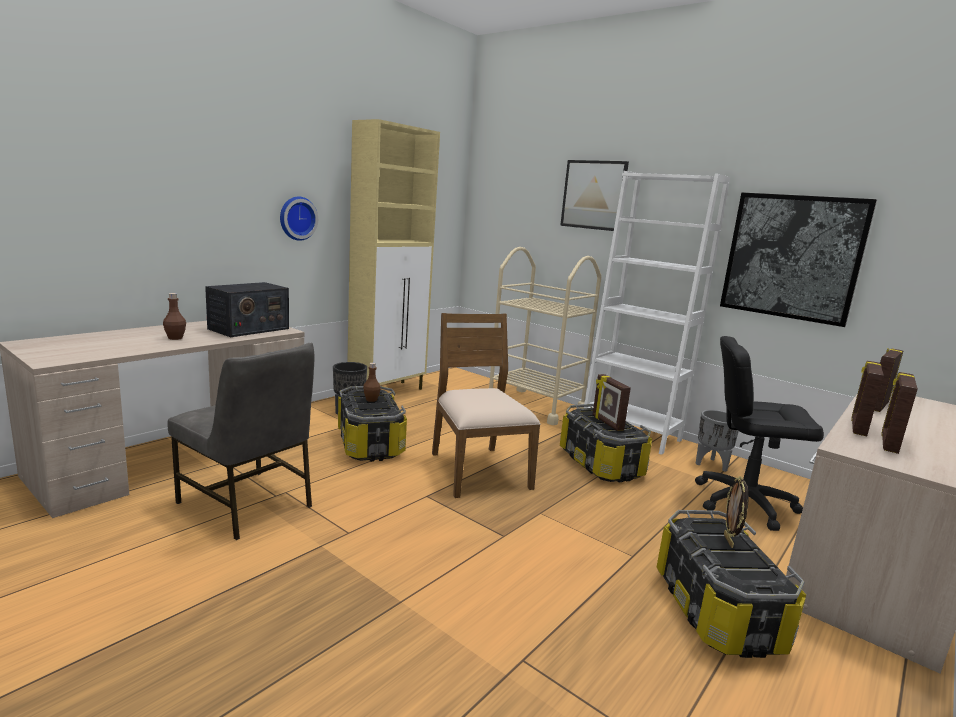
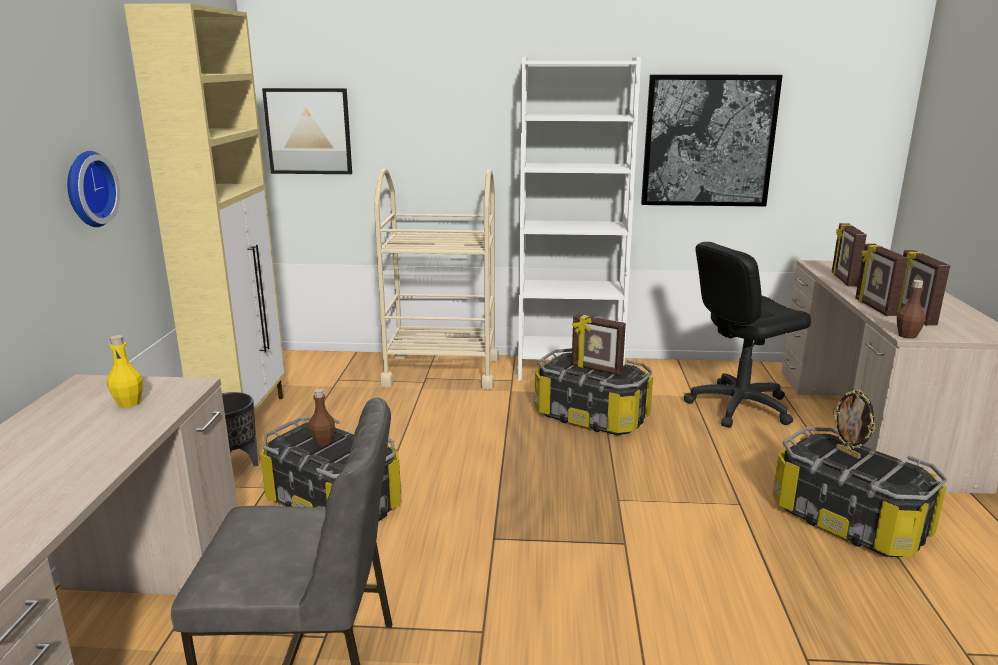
camera: 35 degrees left, 5 degrees up
brown bottle [163,293,186,340] -> brown bottle moved to [897,280,926,339]
radio [205,282,289,337] -> yellow bottle [107,335,143,408]
brown chair [432,313,540,498] -> none
picture [560,160,629,231] -> picture moved to [262,88,352,174]
grey planter [695,410,739,472] -> none

